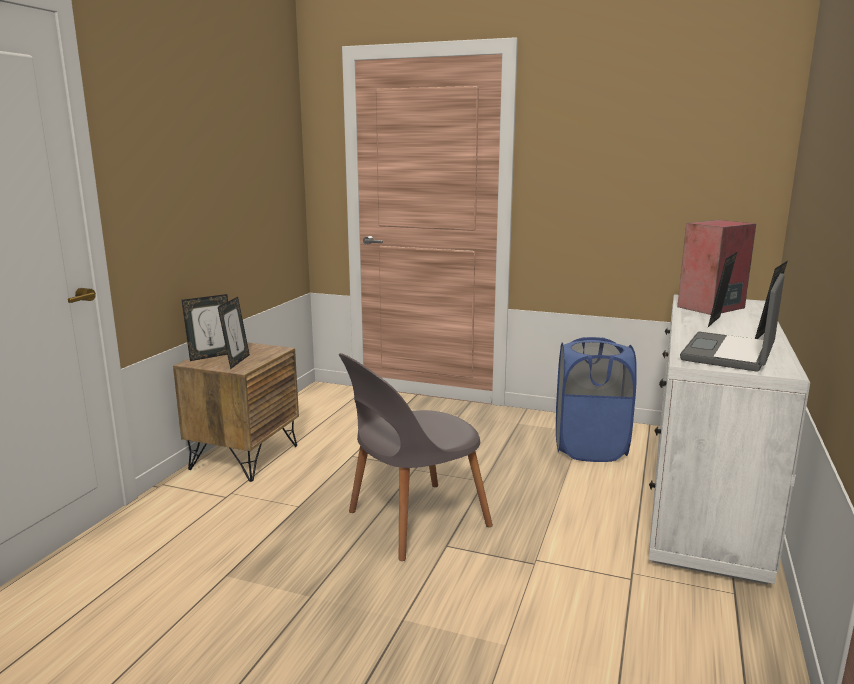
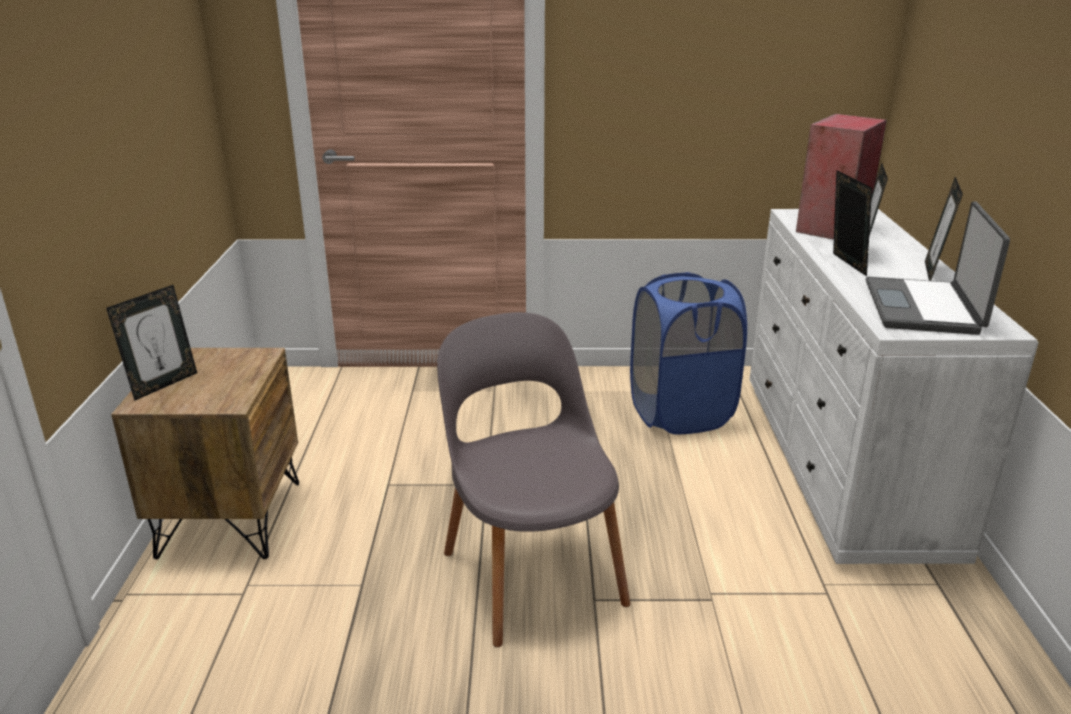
camera: 20 degrees left, 10 degrees up
picture frame [218,297,250,369] -> picture frame moved to [833,170,872,276]
grey chair [339,353,493,561] -> grey chair turned 120 degrees clockwise [437,312,631,647]

